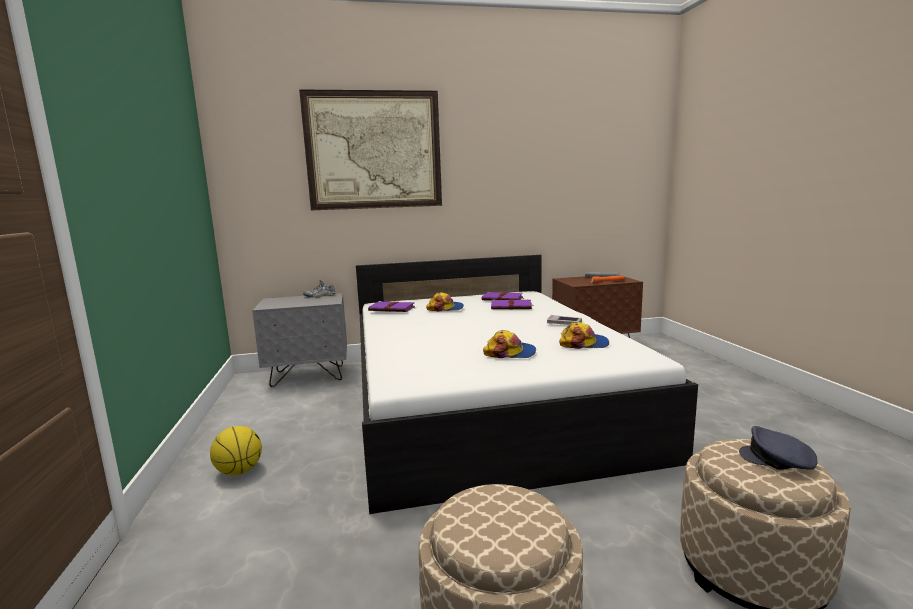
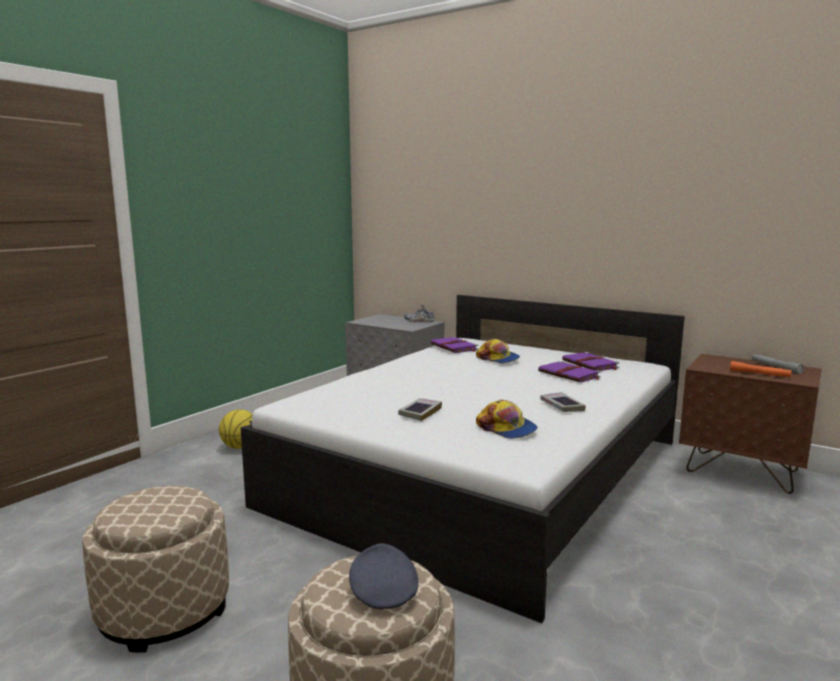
camera: 45 degrees right, 0 degrees up
picture [299,89,442,210] -> none
cap [483,330,536,358] -> book [398,398,442,421]

